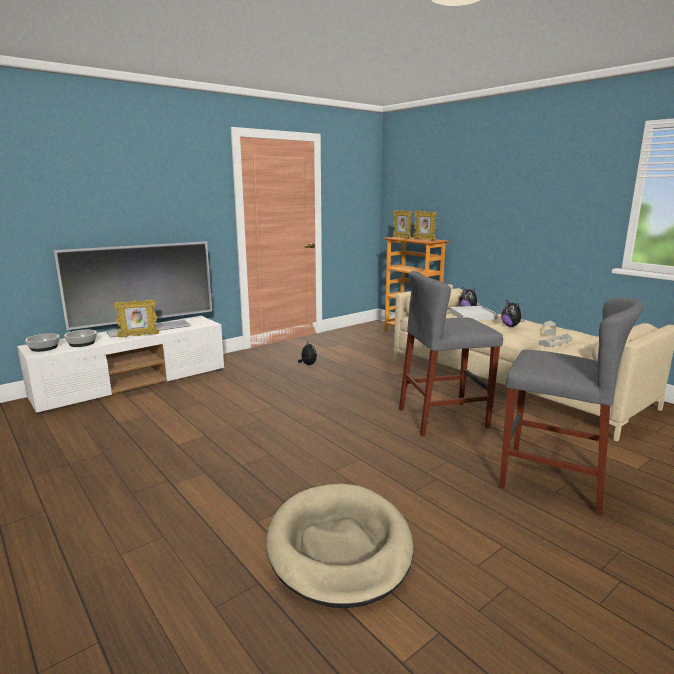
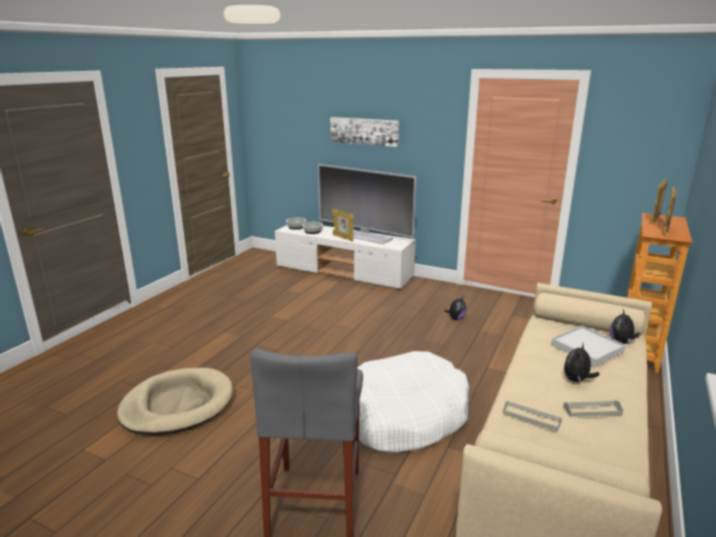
camera: 65 degrees right, 5 degrees up
grey stool [399,271,503,436] -> white dog bed [357,351,469,452]
none -> picture [330,117,399,147]

